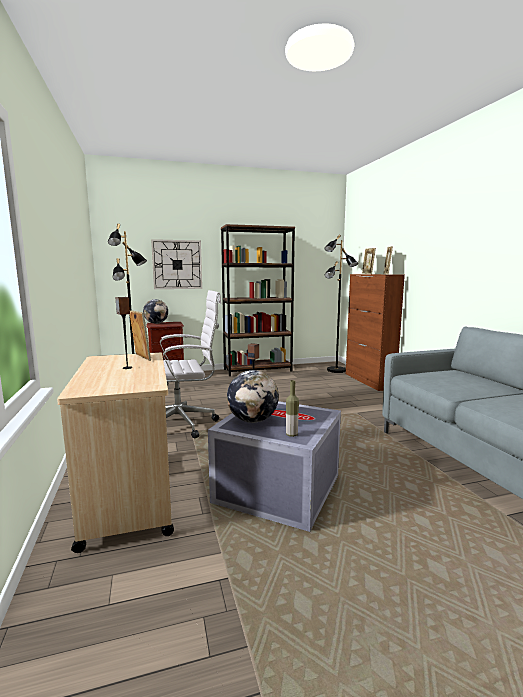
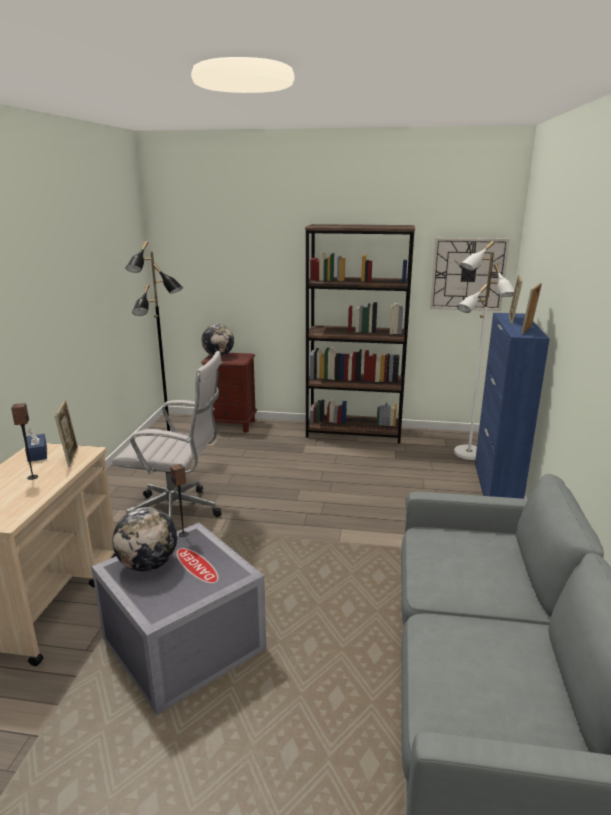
camera: 25 degrees right, 10 degrees up
wall clock [151,239,202,289] -> wall clock moved to [430,238,510,311]
bottle [286,380,299,437] -> none
black floor lamp [324,234,358,373] -> white floor lamp [454,241,514,460]
brown cabinet [346,274,405,391] -> blue cabinet [475,313,550,499]
none -> blue tissue box [25,429,47,462]

